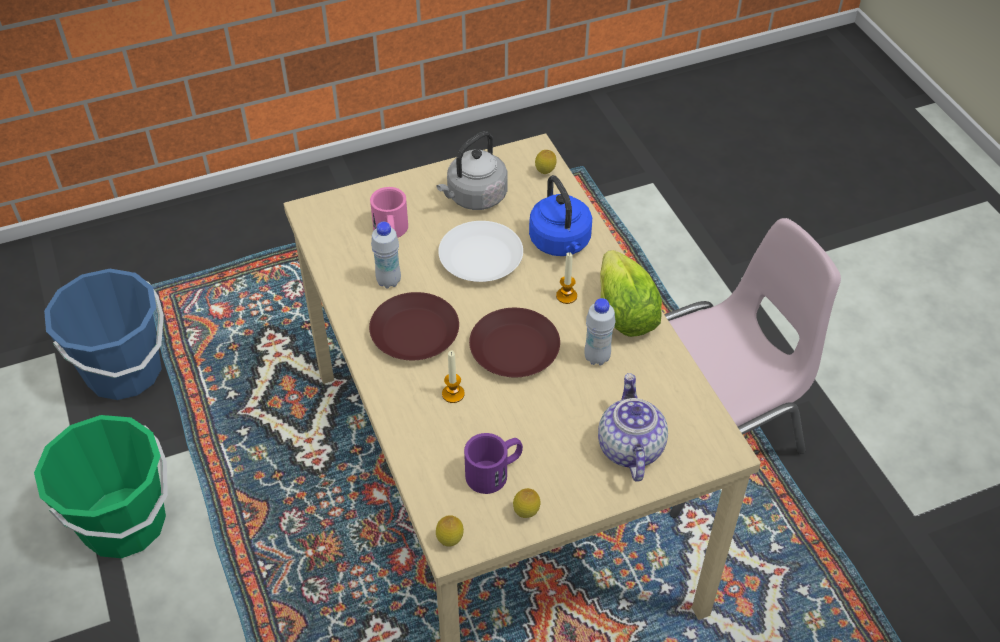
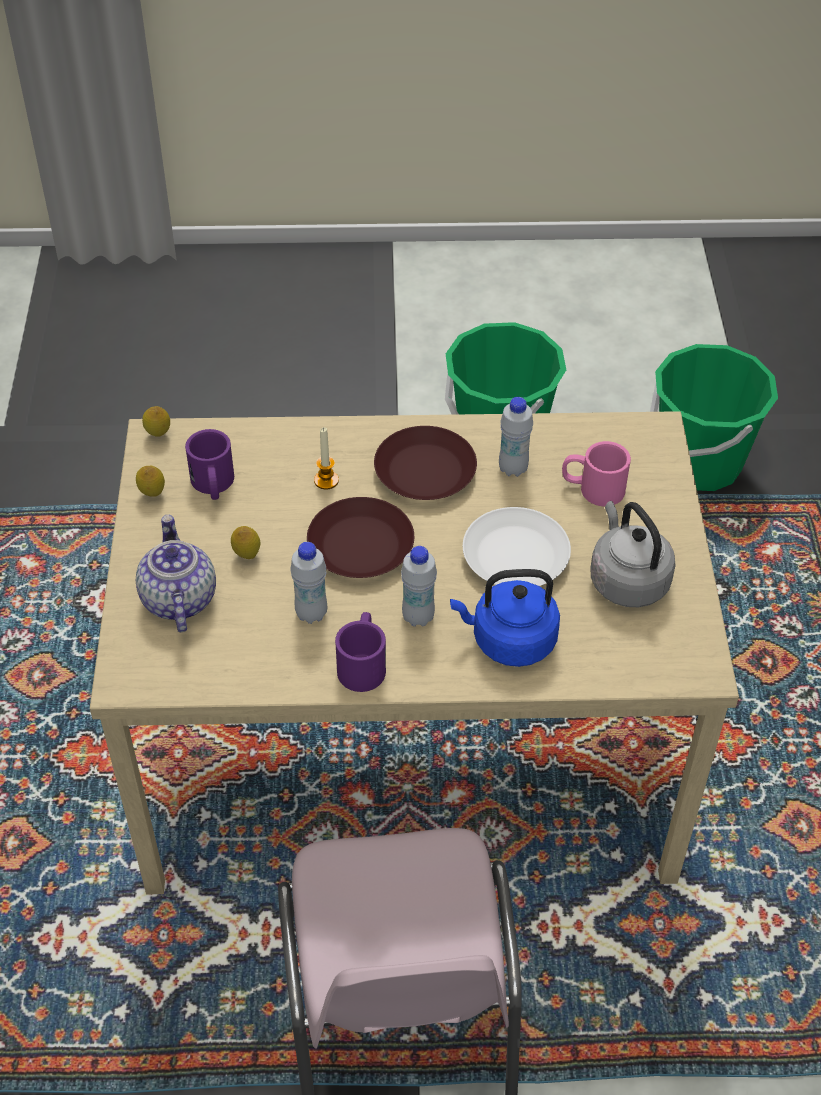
camera: 110 degrees right, 0 degrees up
blue bucket [44,269,164,400] -> green bucket [650,344,778,491]
lemon [535,150,557,174] -> lemon moved to [231,526,260,559]
candle [556,252,577,304] -> white bottle [401,546,437,627]
teapot [598,373,668,482] -> teapot turned 120 degrees counterclockwise [136,515,216,633]
lettuce [600,250,662,337] -> purple mug [335,612,386,692]

